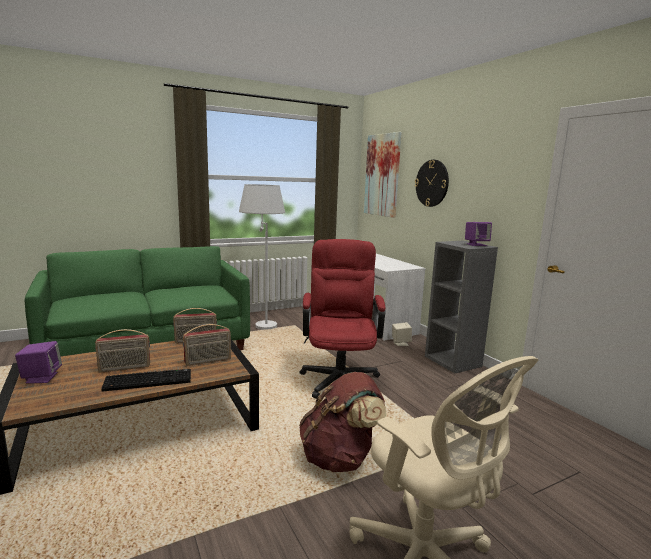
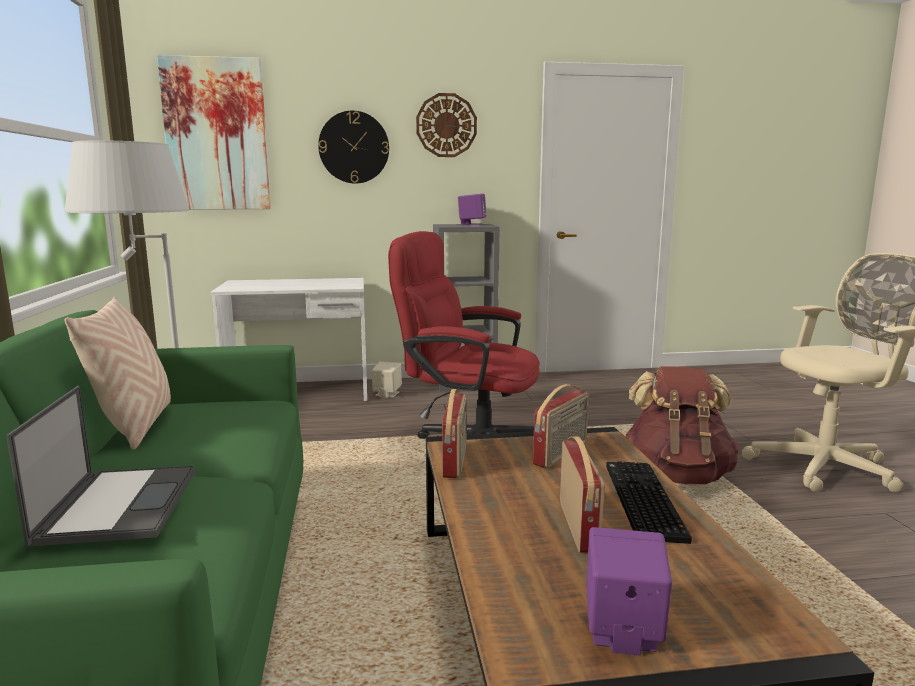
camera: 70 degrees left, 0 degrees up
radio [183,324,231,366] -> radio turned 45 degrees clockwise [533,384,589,468]
none -> laptop [6,386,196,547]
none -> beige pillow [65,297,171,450]
none -> wall clock [416,93,477,157]

